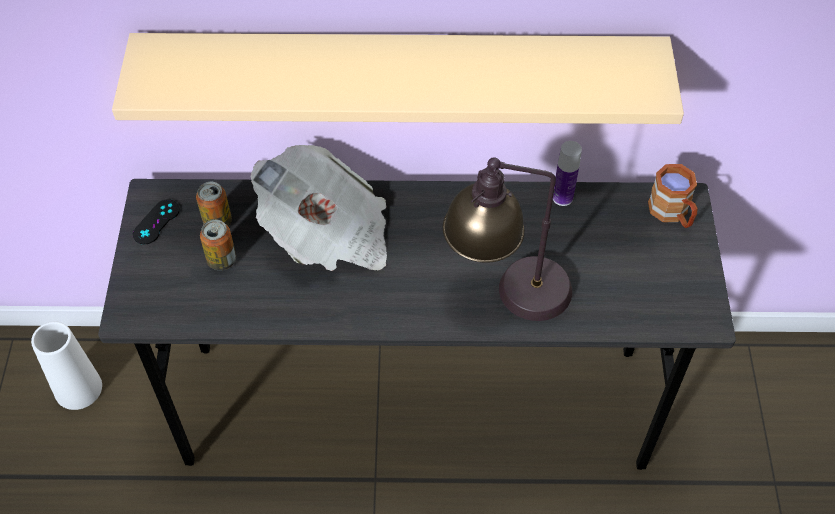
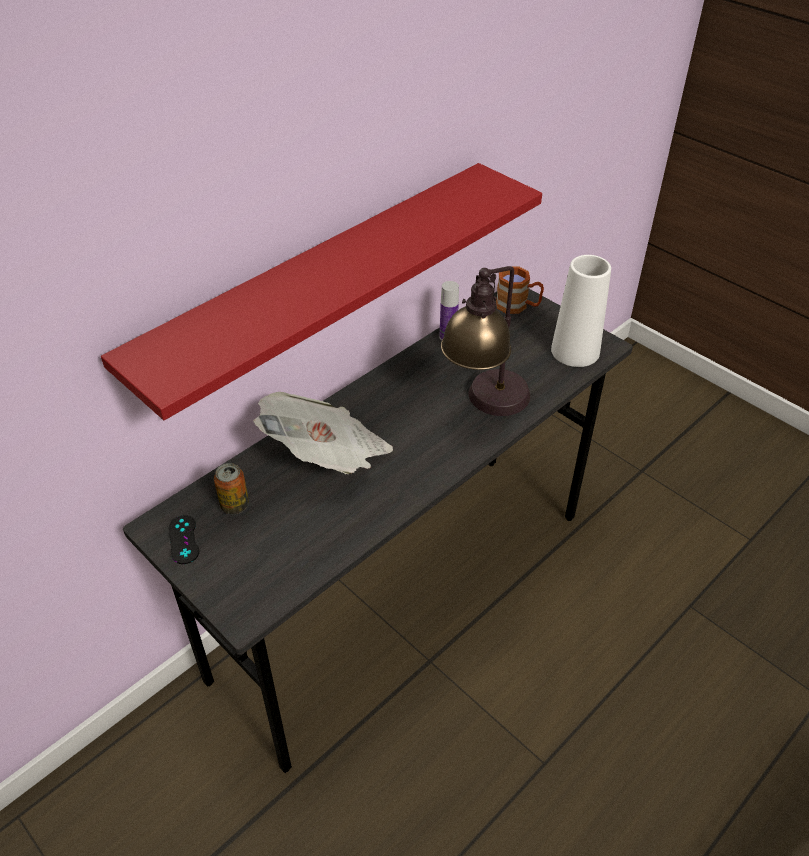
camera: 45 degrees left, 10 degrees down
white vase [31,321,102,410] -> white vase moved to [551,255,611,367]
beige shelf [112,33,684,124] -> red shelf [101,163,542,420]
can [200,219,236,270] -> none

